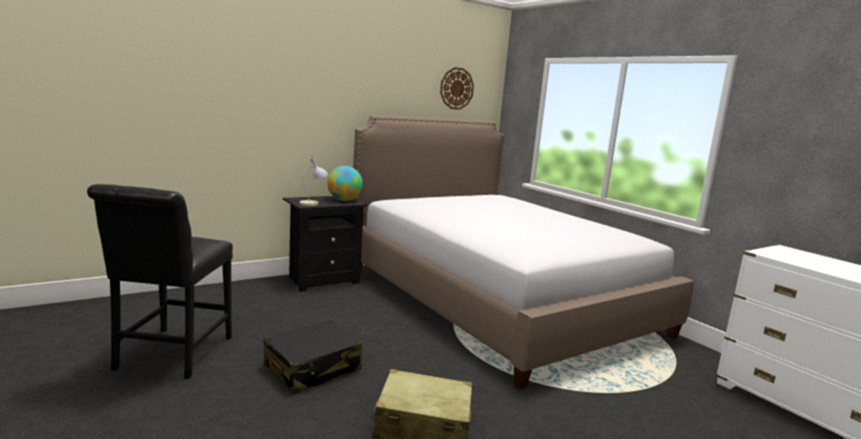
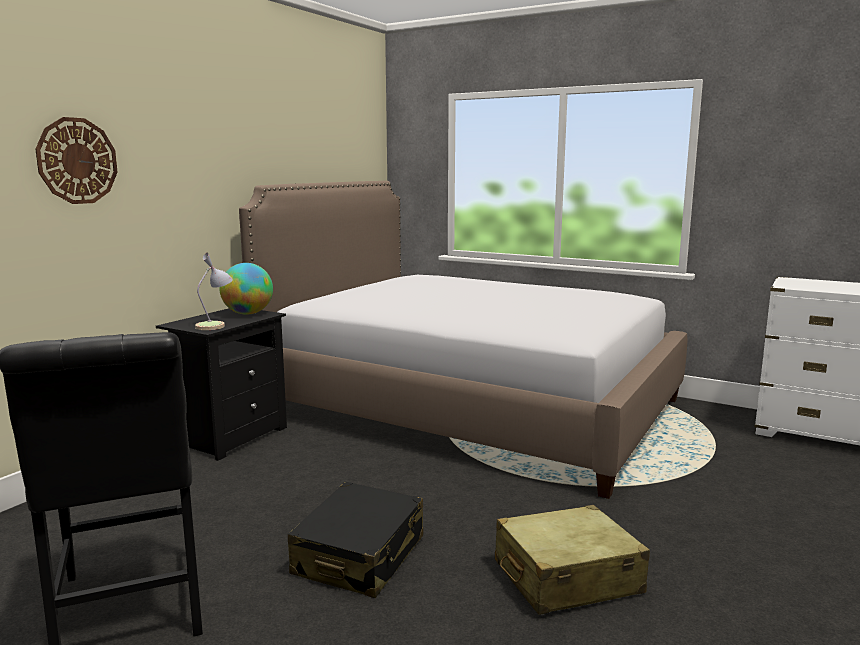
camera: 25 degrees left, 0 degrees up
wall clock [440,67,474,110] -> wall clock moved to [35,117,118,204]

